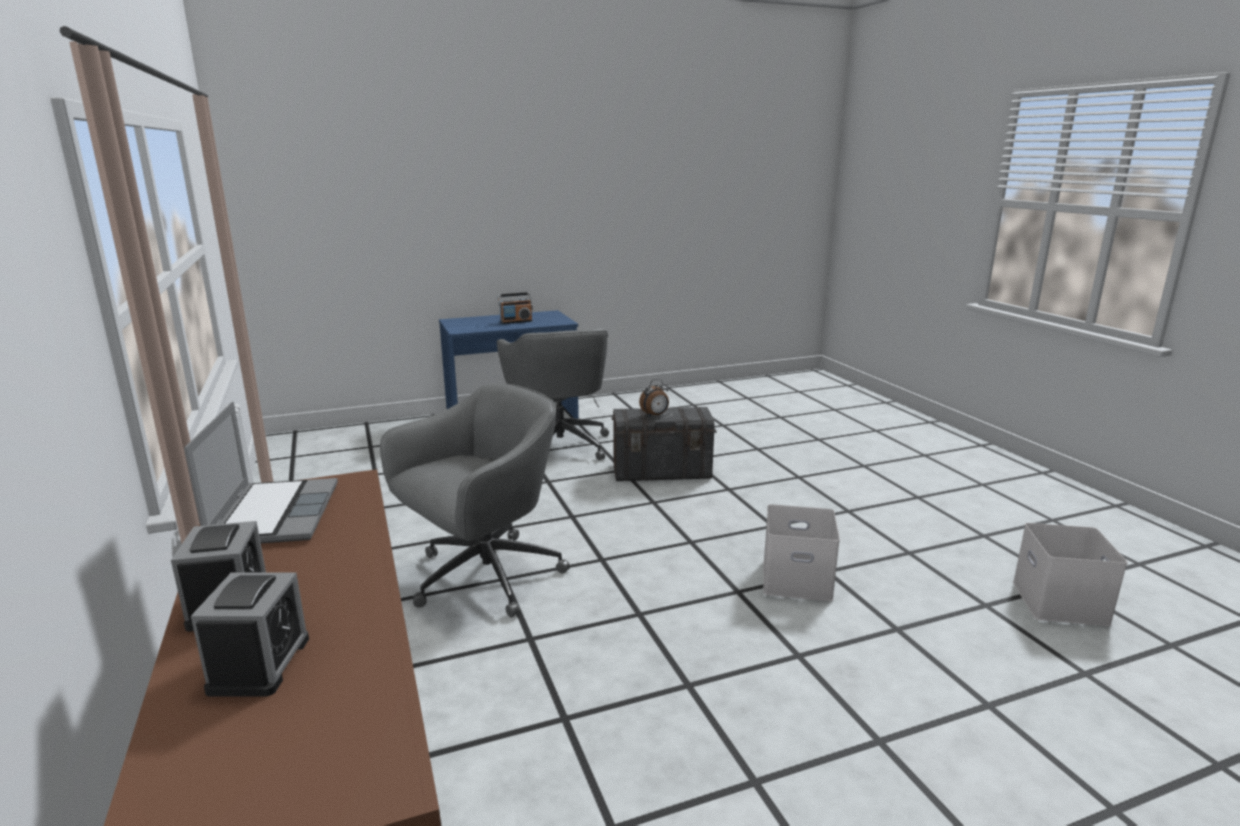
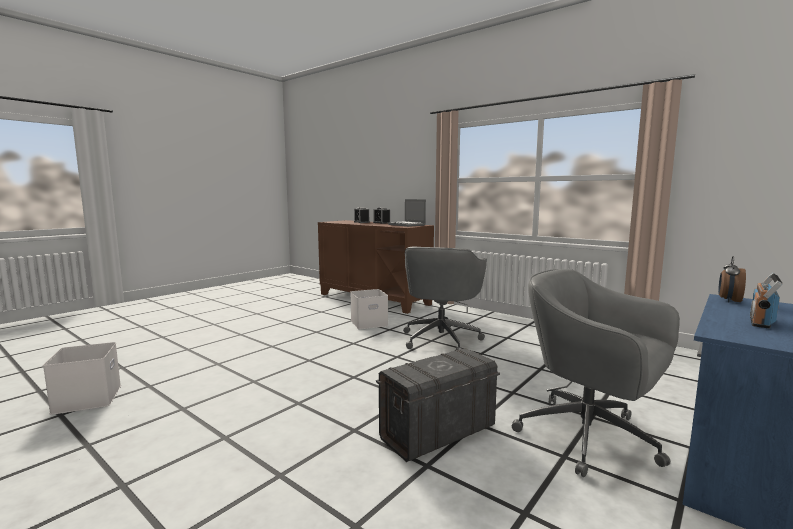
camera: 150 degrees right, 10 degrees down
alarm clock [639,379,669,417] -> alarm clock moved to [718,256,746,303]
white storage box [763,504,840,601] -> white storage box moved to [350,289,388,329]

